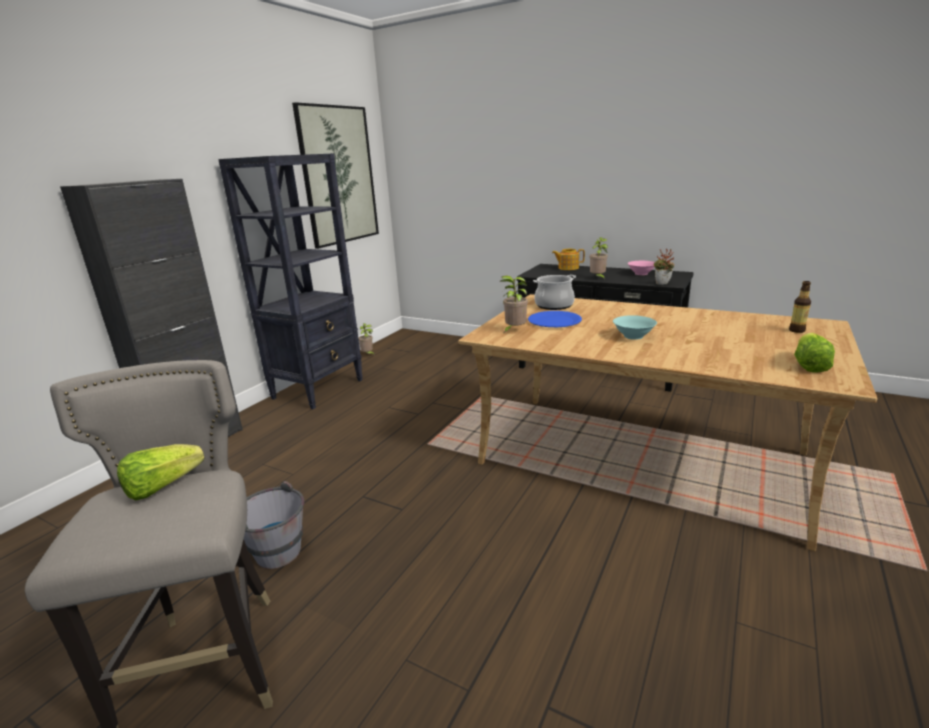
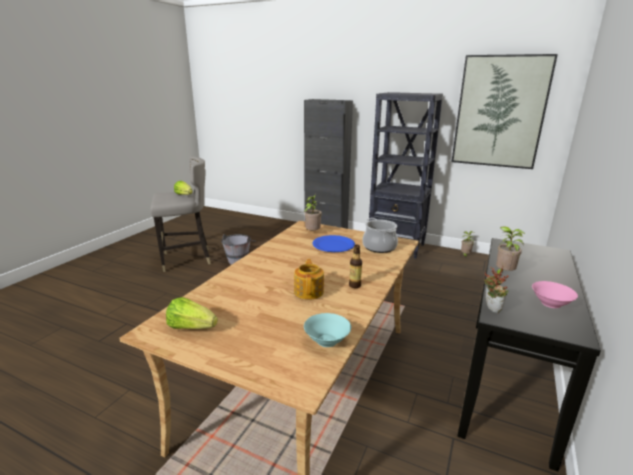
camera: 85 degrees right, 0 degrees up
teapot [552,249,585,270] -> teapot moved to [294,259,324,300]
turquoise bowl [613,315,657,340] -> turquoise bowl moved to [304,313,351,347]
bottle [789,281,811,333] -> bottle moved to [349,245,362,288]

